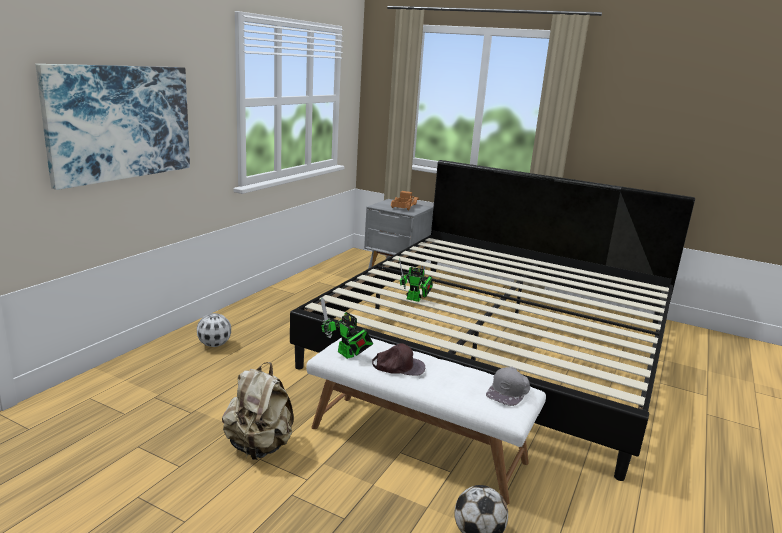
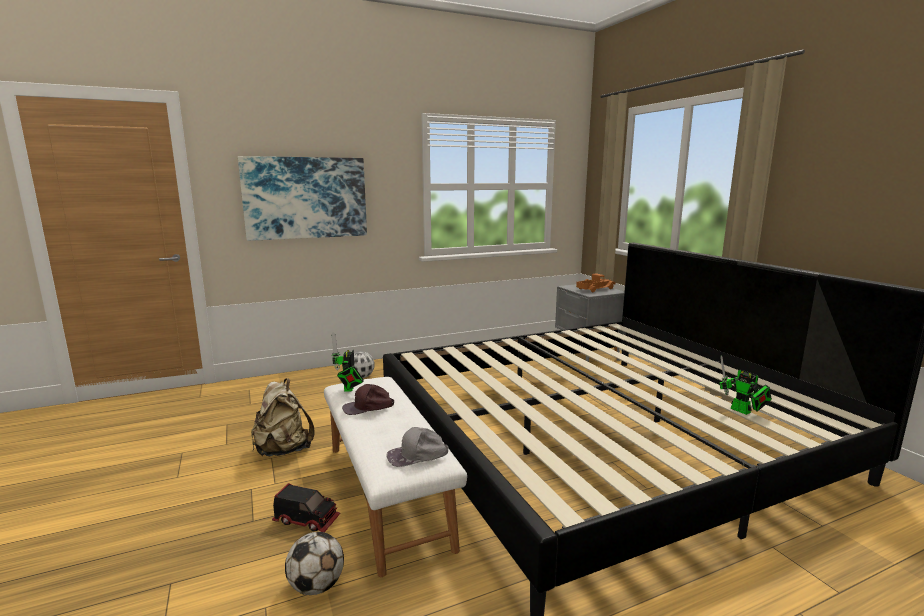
camera: 40 degrees right, 5 degrees down
brown cap [372,343,425,376] -> brown cap turned 120 degrees clockwise [342,384,394,415]
toy robot [399,258,433,302] -> toy robot moved to [720,355,772,415]
none -> toy truck [272,483,341,533]

